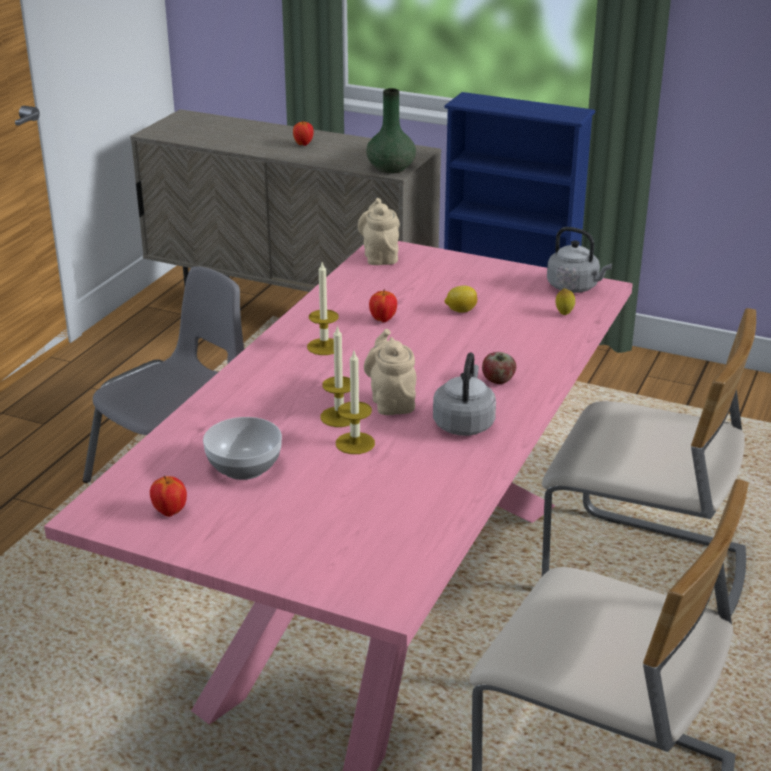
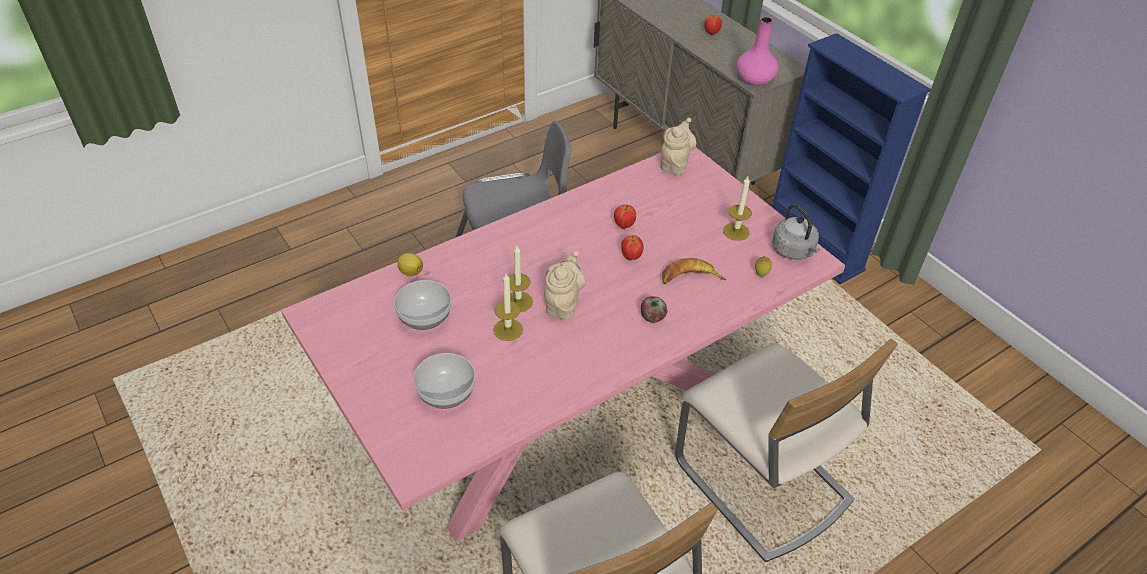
camera: 30 degrees right, 15 degrees up
apple [150,475,187,517] -> apple moved to [621,235,643,260]
candle [307,262,339,355] -> candle moved to [723,176,752,241]
green vase [366,88,416,174] -> pink vase [737,17,778,86]
grey kettle [433,352,496,436] -> none
lemon [445,286,477,312] -> lemon moved to [397,253,423,276]
none -> bowl [413,353,475,409]
none -> banana [662,258,726,284]

